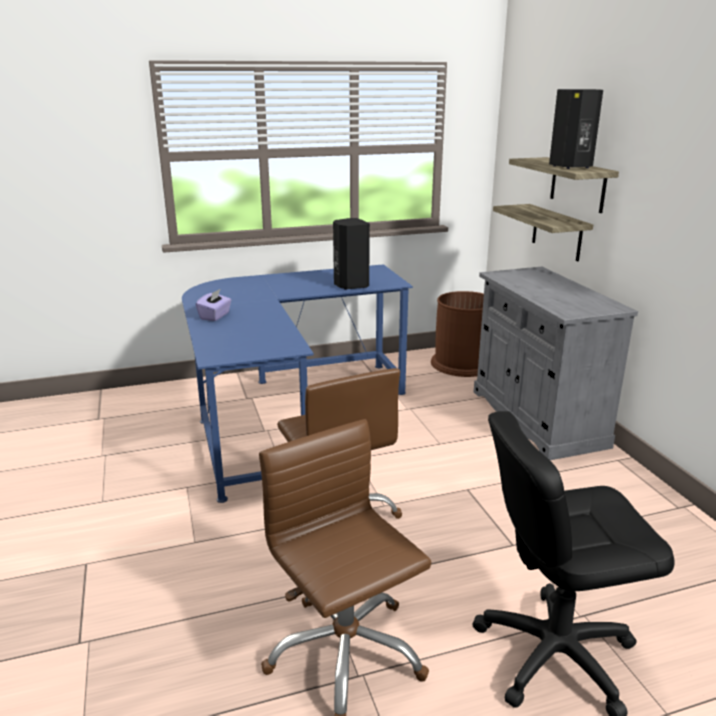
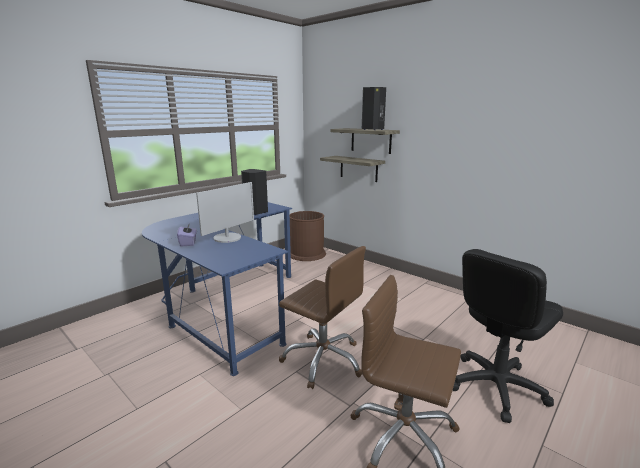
camera: 30 degrees left, 5 degrees down
grey cabinet [474,267,638,460] -> none
none -> monitor [196,182,254,243]

